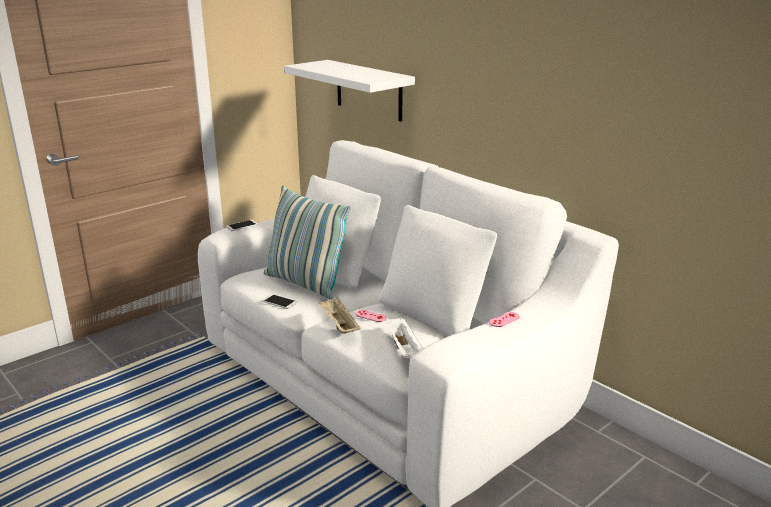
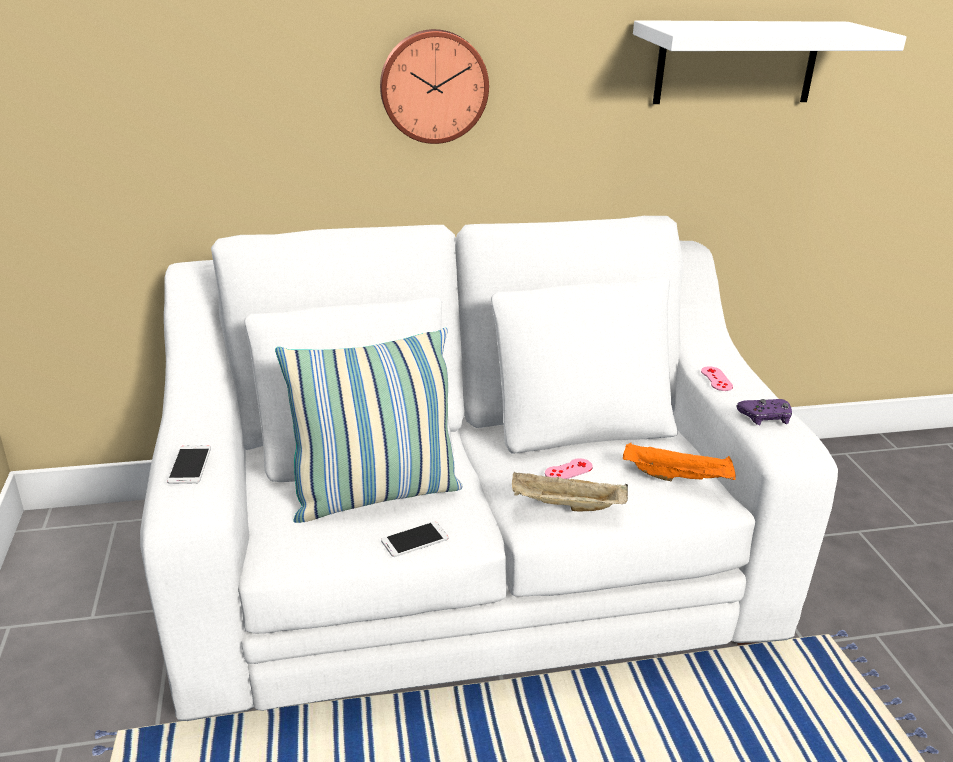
camera: 60 degrees left, 5 degrees up
white shelf [284,60,415,121] -> white shelf moved to [633,20,907,104]
white tray [386,317,424,358] -> orange tray [623,443,736,482]
none -> wall clock [380,29,489,144]
none -> purple game controller [737,399,792,425]

